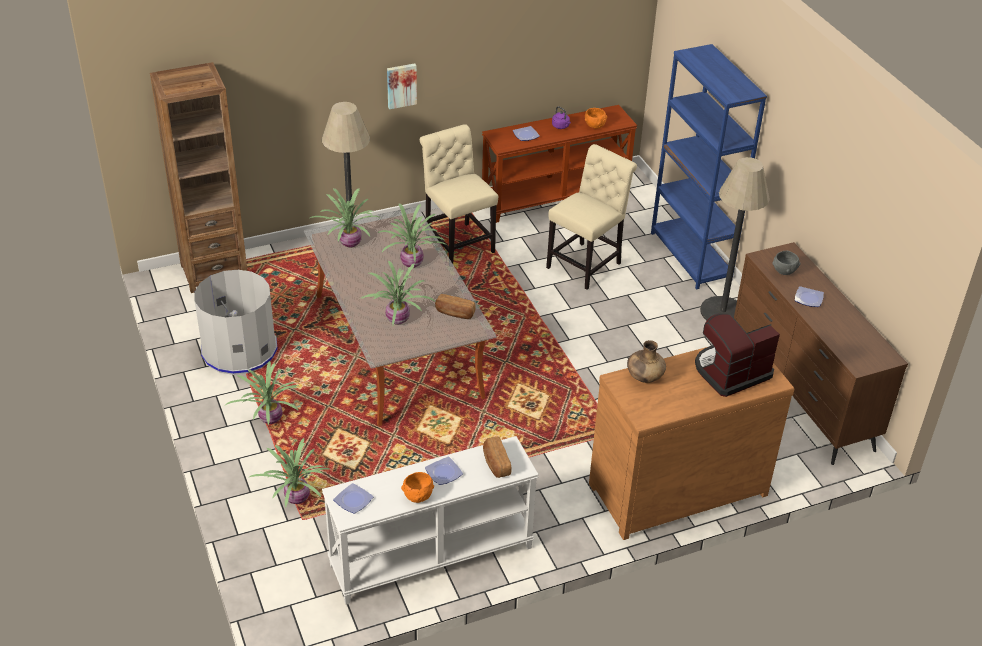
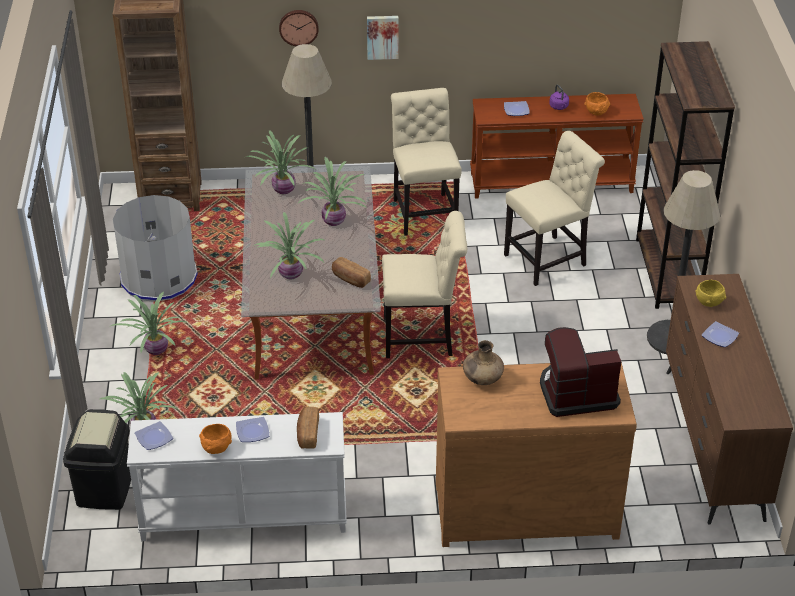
camera: 20 degrees right, 0 degrees up
blue bookcase [651,44,767,290] -> brown bookcase [636,41,735,309]
grey bowl [772,251,801,275] -> yellow bowl [695,280,726,307]
none -> black trash can [63,409,131,510]
none -> wall clock [279,10,319,46]
none -> beige chair [382,211,467,358]

